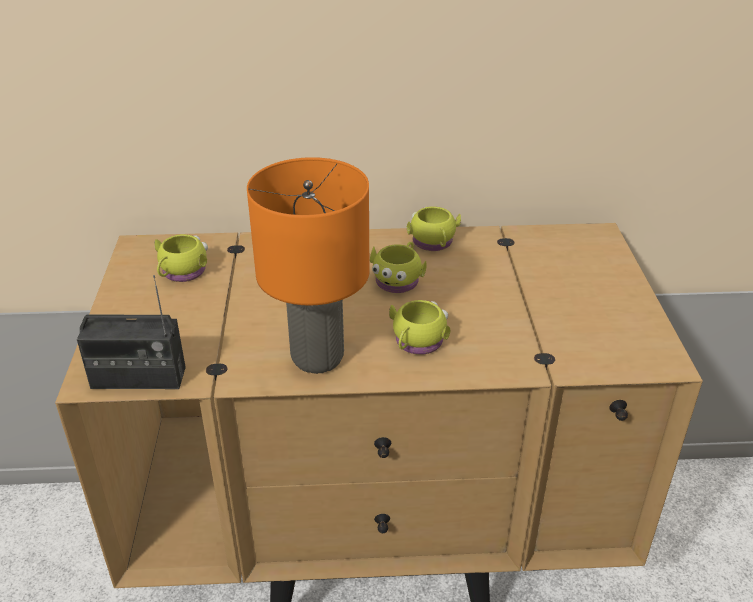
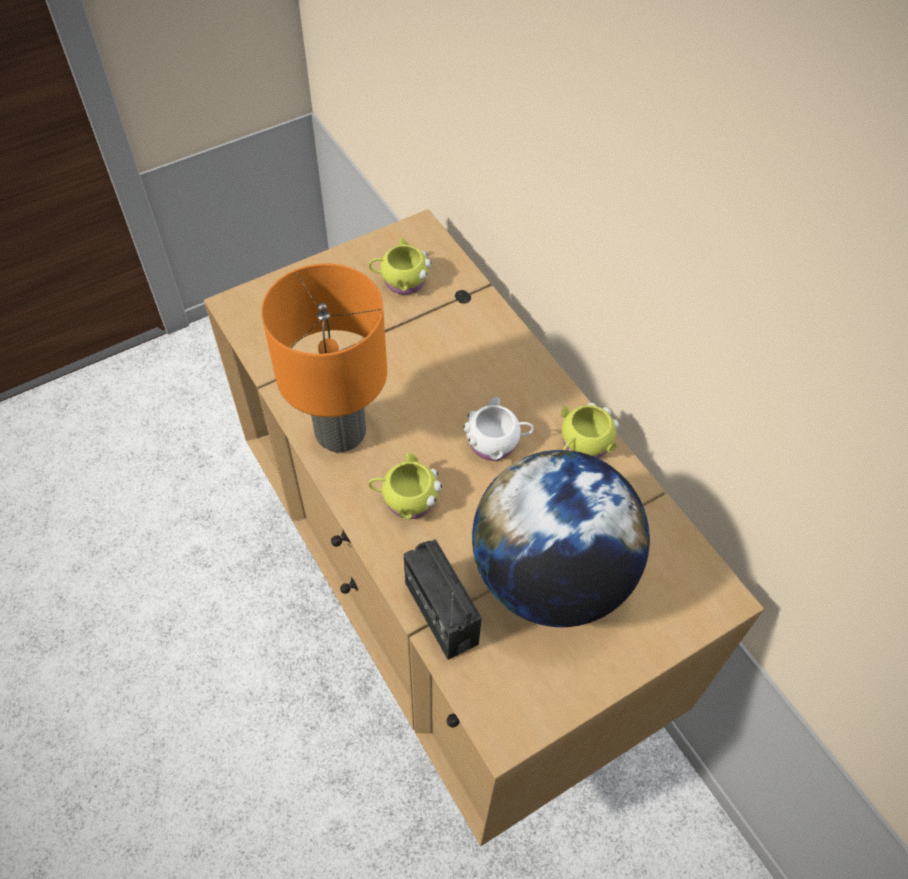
camera: 60 degrees right, 20 degrees up
radio [77,275,186,389] -> radio moved to [404,539,482,660]
yellow mug [370,242,427,293] -> white mug [463,397,534,461]
none -> globe [472,450,650,627]

